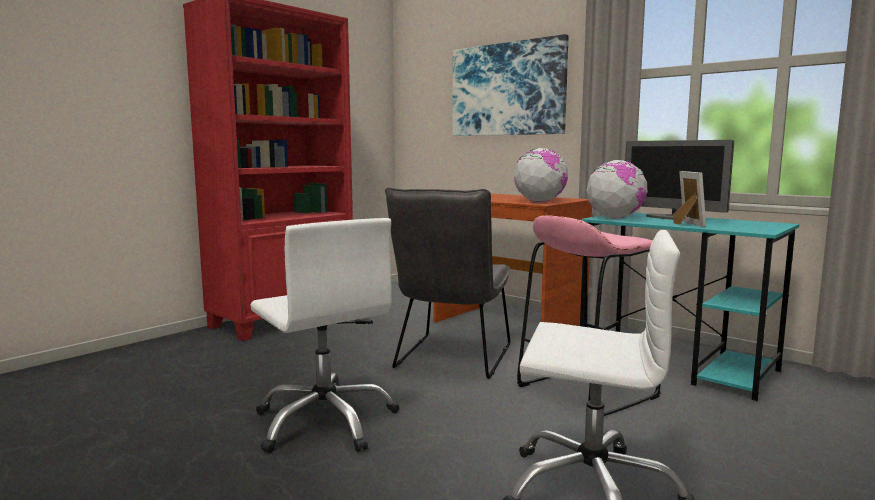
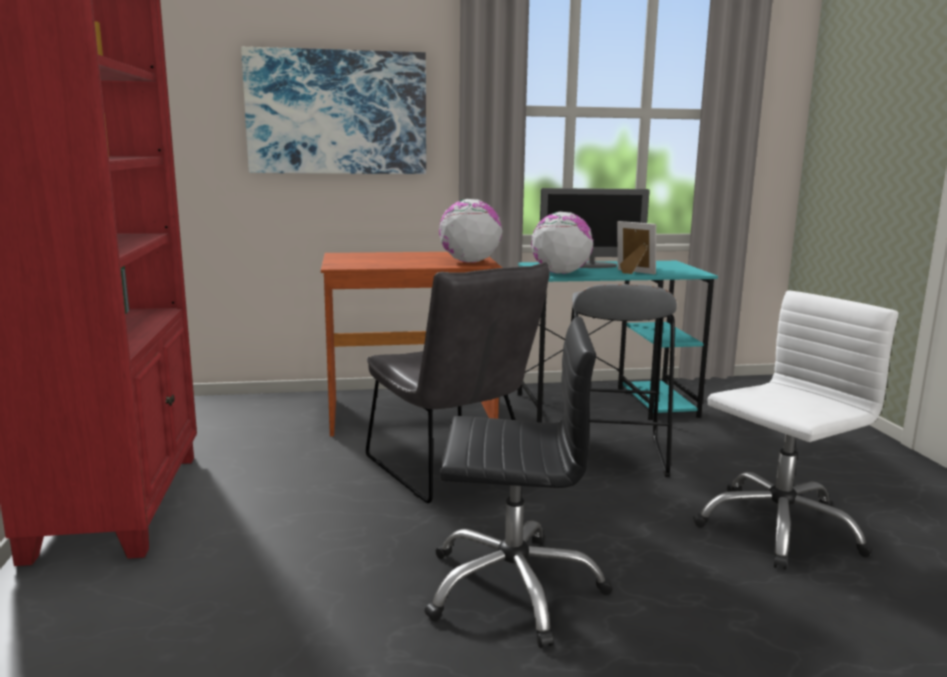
camera: 50 degrees left, 5 degrees up
white office chair [250,218,399,453] -> black office chair [425,317,613,648]
pink stool [517,215,661,416] -> grey stool [571,284,677,477]

